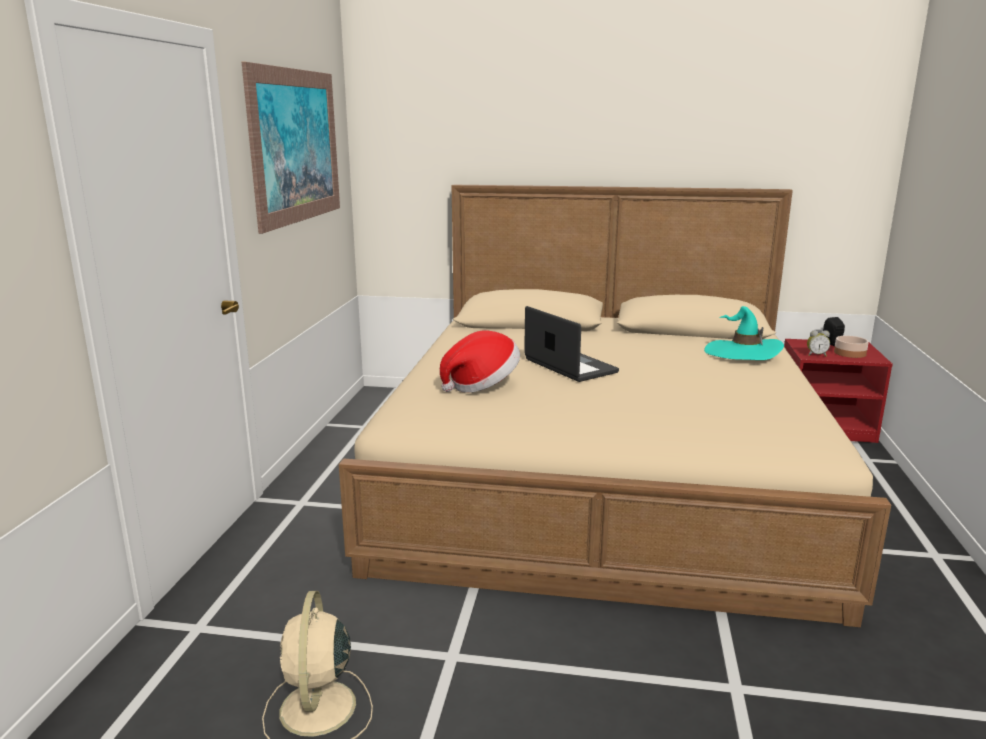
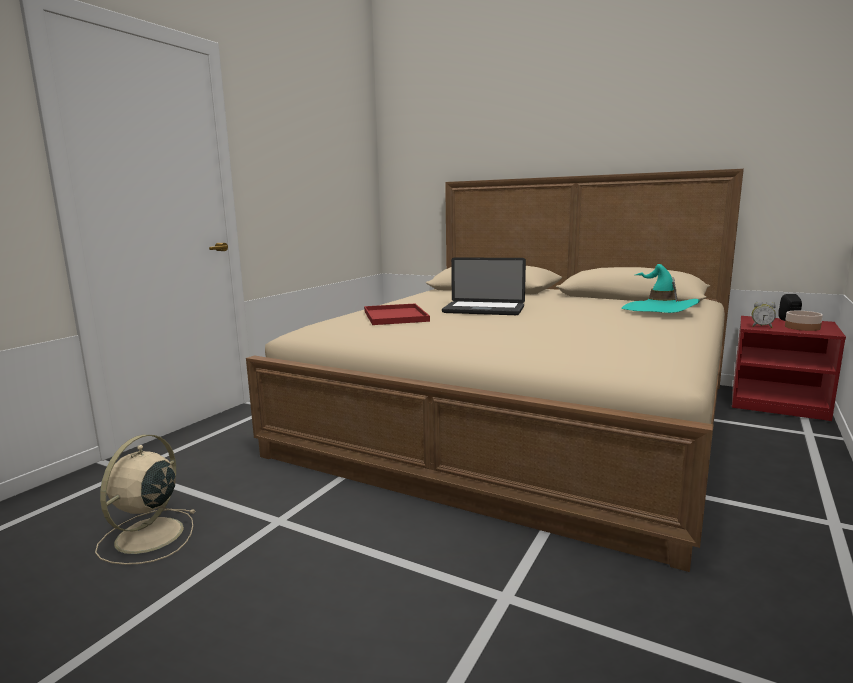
camera: 20 degrees right, 5 degrees down
picture [242,62,340,234] -> none
hat [440,330,520,393] -> red tray [364,304,430,325]
laptop [524,306,619,382] -> laptop turned 120 degrees clockwise [442,257,526,315]

